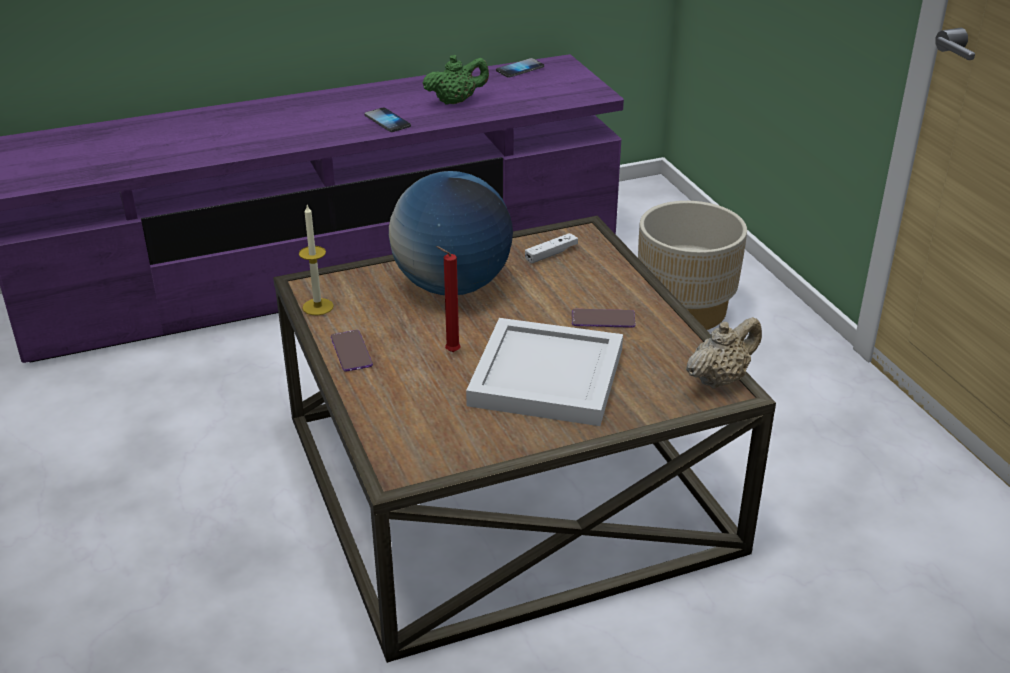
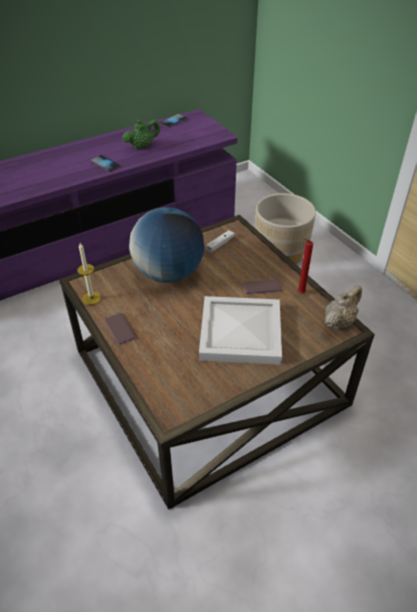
camera: 10 degrees left, 10 degrees up
red candle [436,246,461,352] -> red candle moved to [298,238,313,293]

